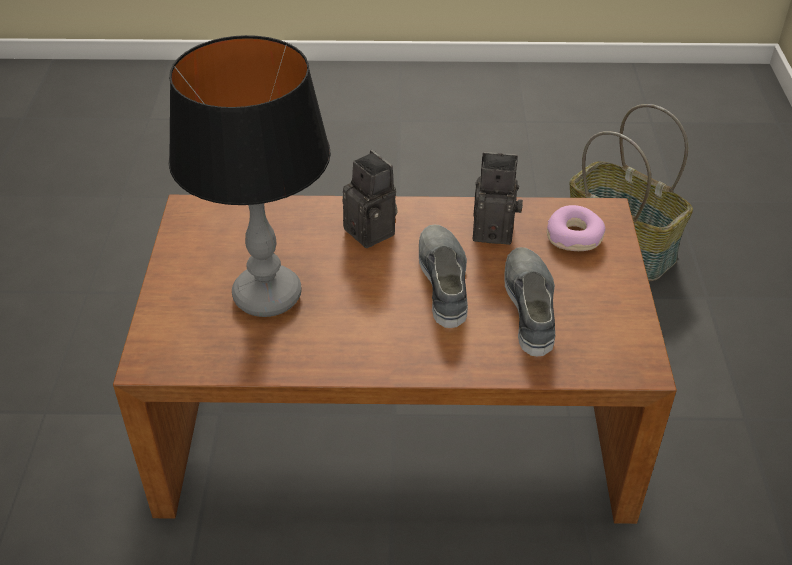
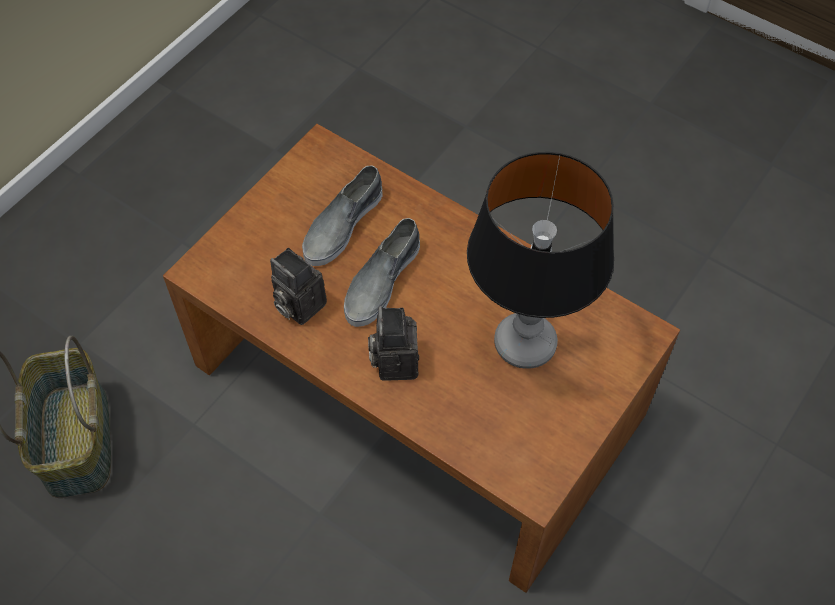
camera: 145 degrees left, 15 degrees up
donut [547,205,606,251] -> none

